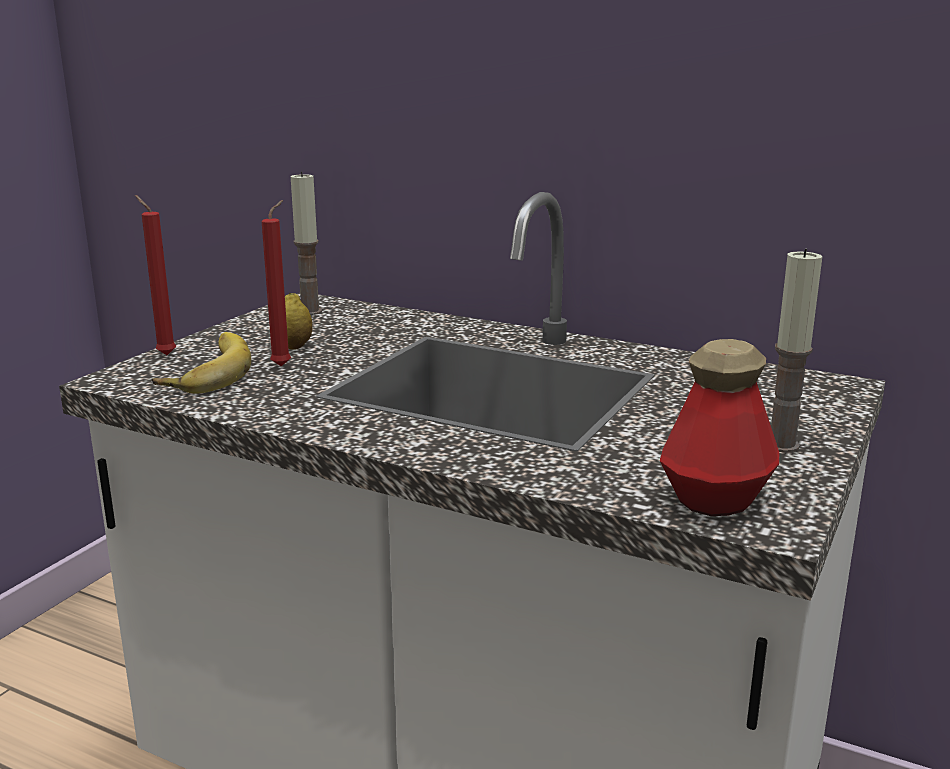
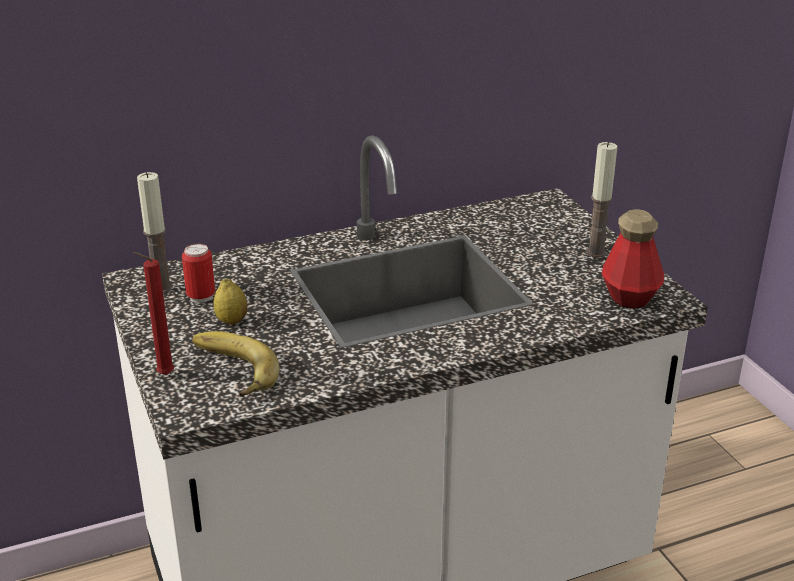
camera: 50 degrees left, 10 degrees up
red candle [262,200,291,366] -> none
none -> can [182,244,215,303]

